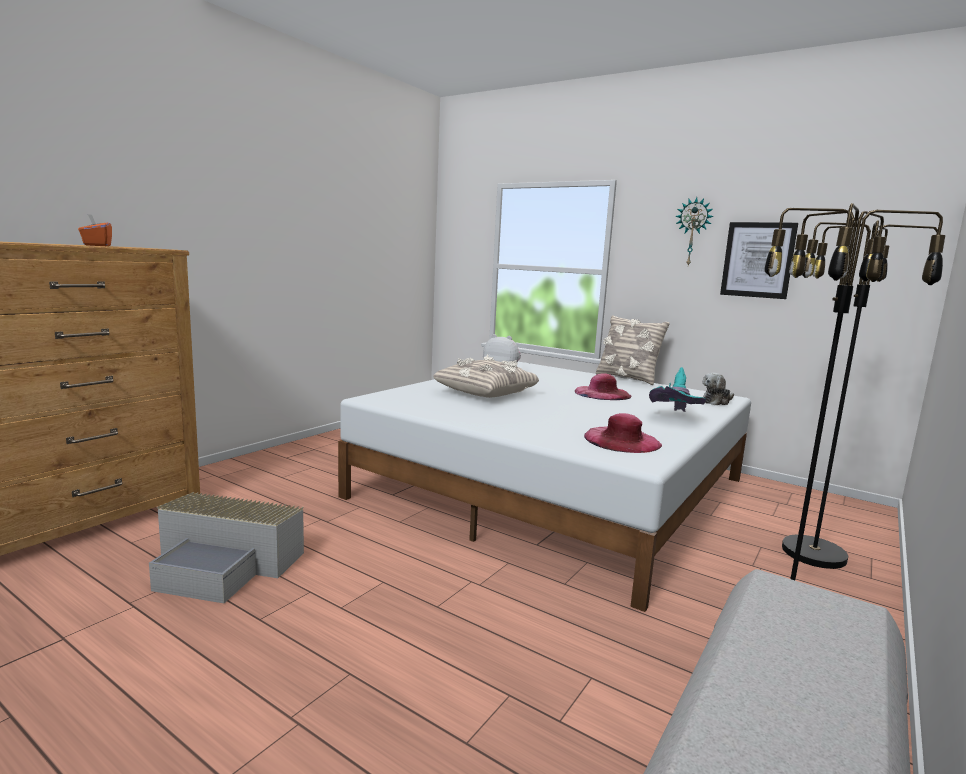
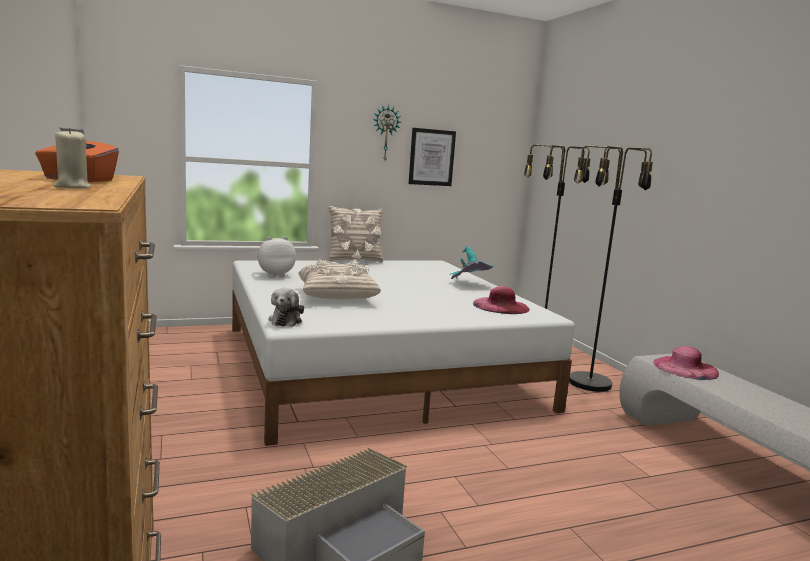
camera: 55 degrees left, 0 degrees up
pink hat [575,373,631,400] -> pink hat moved to [653,346,719,380]
plush toy [702,373,734,405] -> plush toy moved to [269,288,304,327]
none -> beige candle [53,128,91,189]

